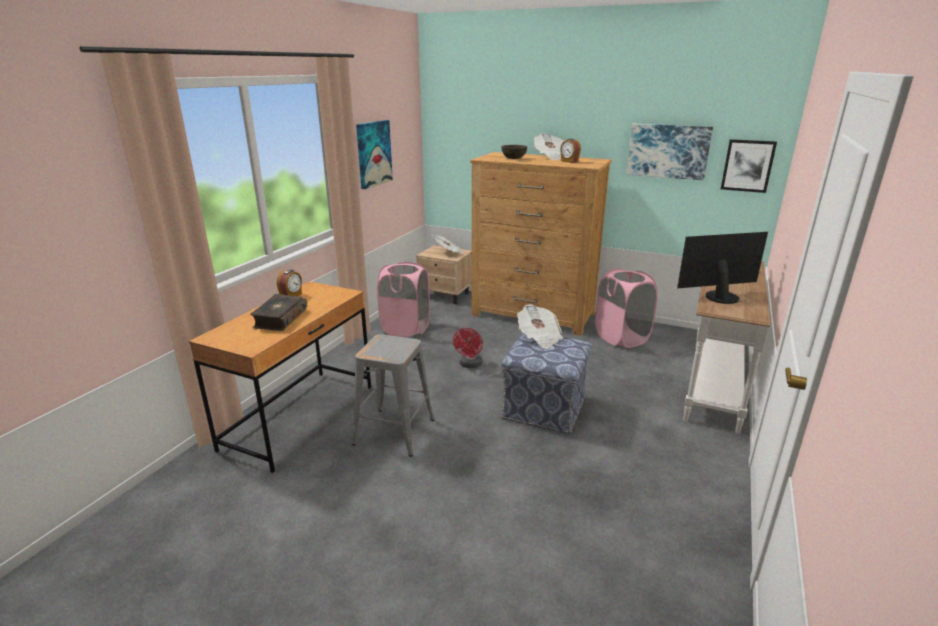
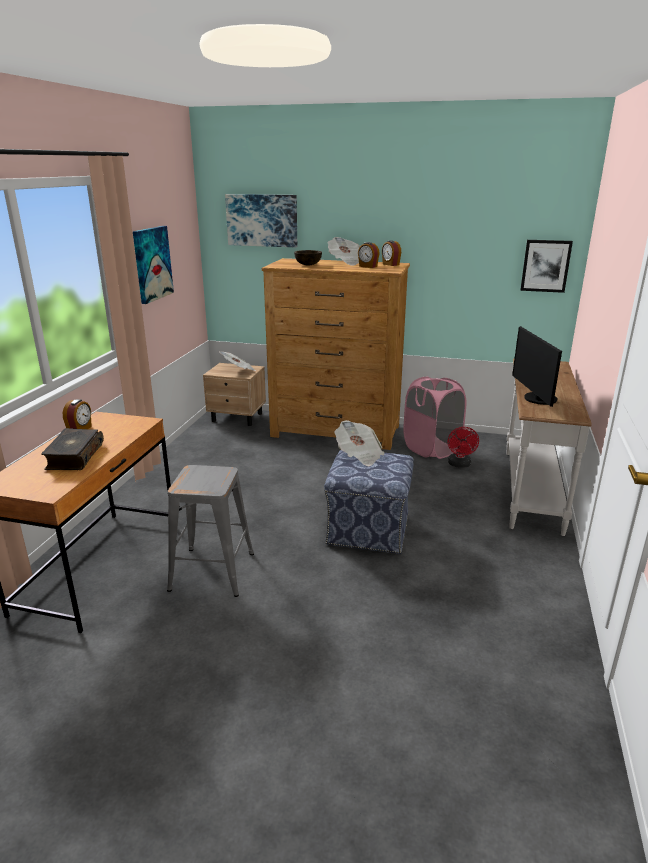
camera: 10 degrees left, 0 degrees up
pink laundry basket [377,262,430,337] -> none
red fan [453,328,483,368] -> red fan moved to [448,427,479,468]
picture [626,124,713,180] -> picture moved to [225,194,297,247]
monitor [677,232,768,304] -> monitor turned 75 degrees counterclockwise [512,326,562,407]
none -> alarm clock [382,240,401,266]

